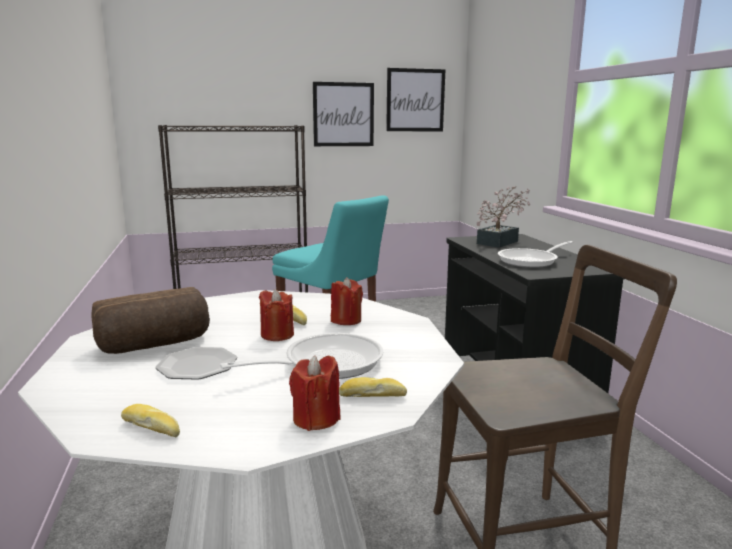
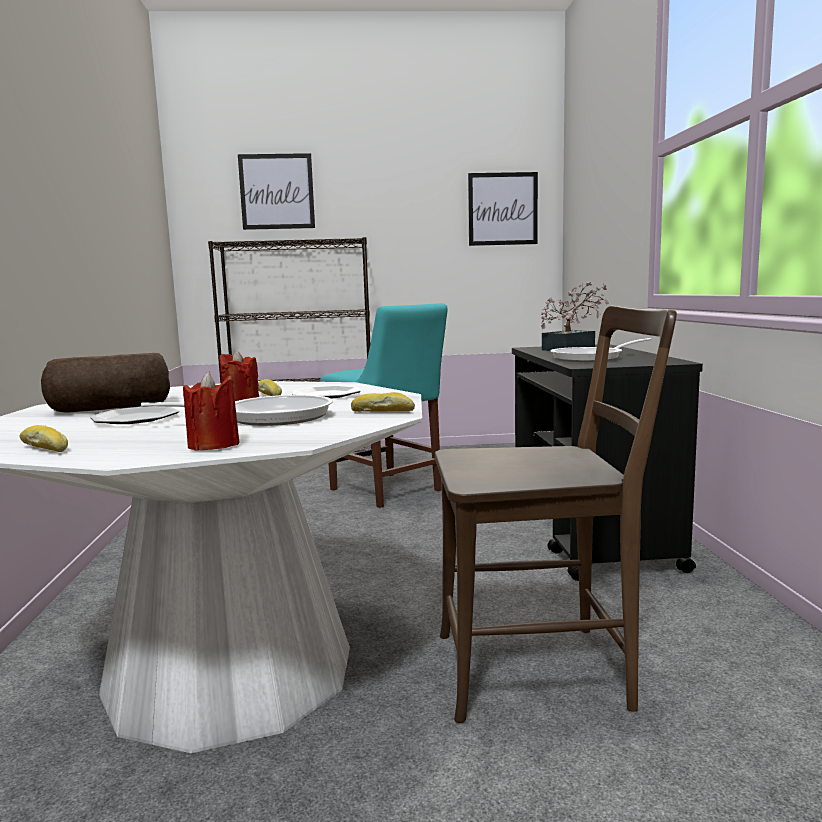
camera: 10 degrees right, 5 degrees down
picture [313,82,374,146] -> picture moved to [238,153,315,230]
red candle [331,277,363,325] -> plate [292,385,361,398]
bread [339,377,407,397] -> bread moved to [351,392,415,412]

